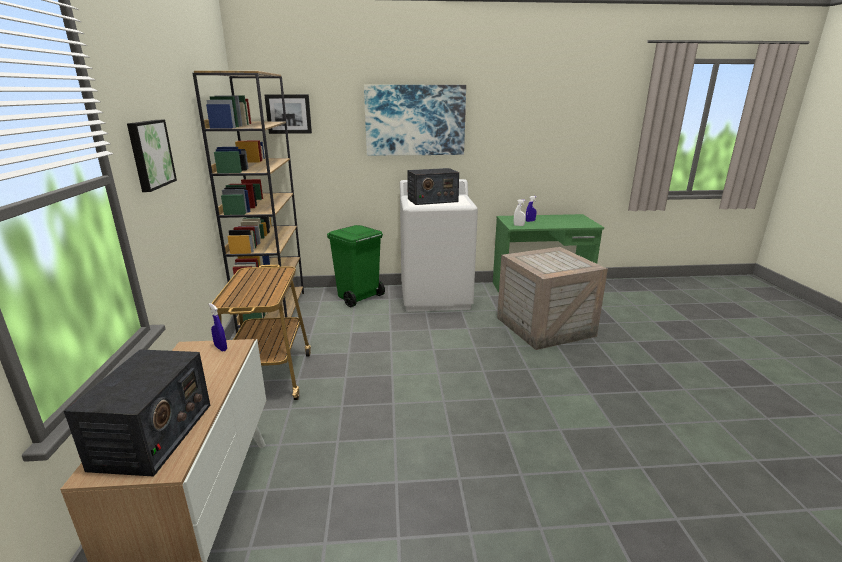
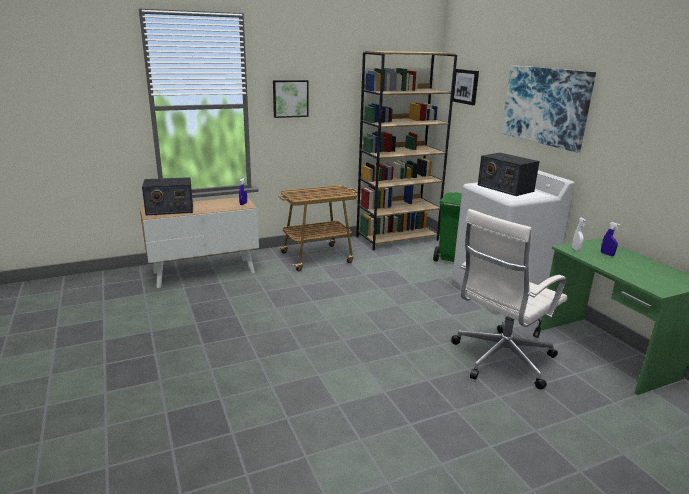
camera: 70 degrees right, 0 degrees up
crate [497,247,608,350] -> white office chair [451,209,568,389]

